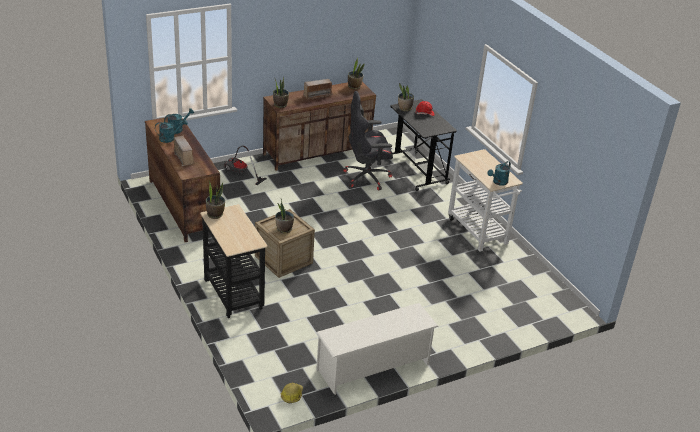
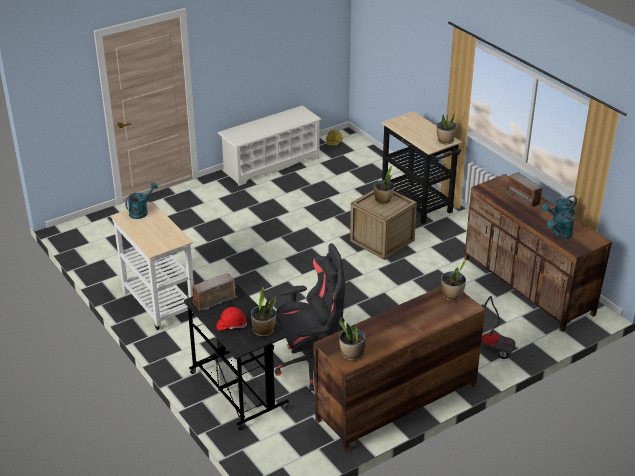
camera: 175 degrees right, 0 degrees up
radio [303,79,332,99] -> radio moved to [192,273,237,311]

